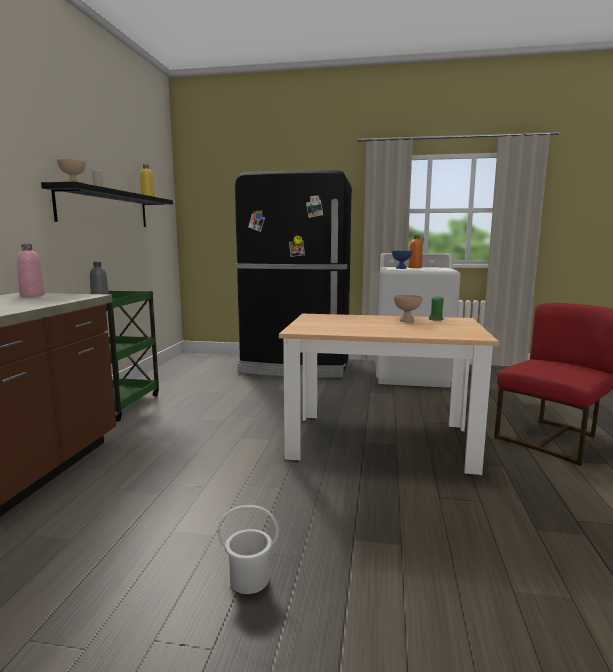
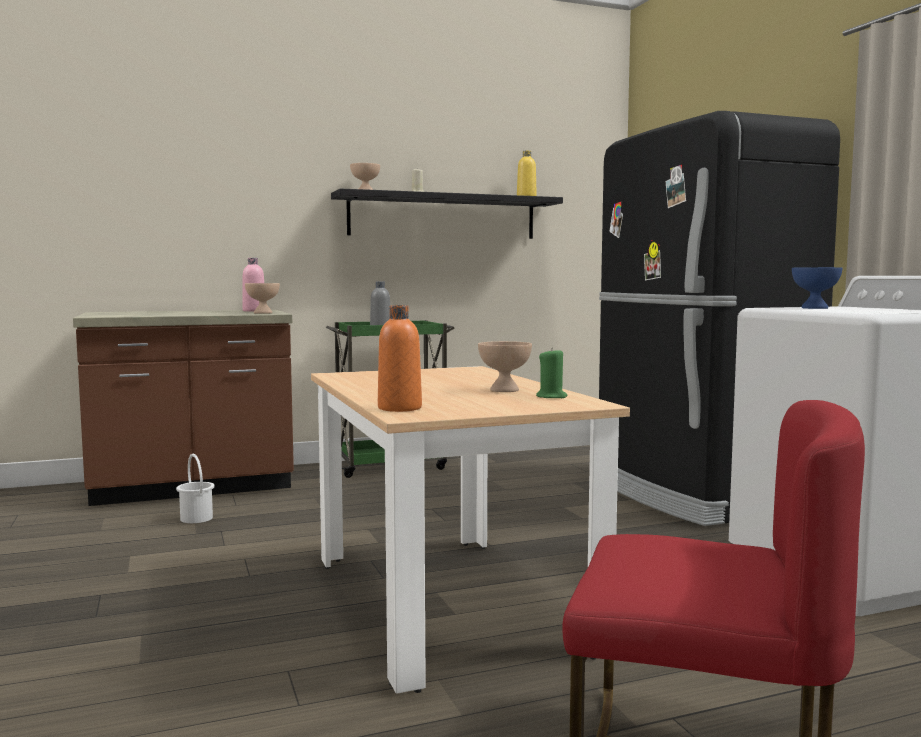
camera: 60 degrees right, 5 degrees down
white bucket [218,505,279,594] -> white bucket moved to [176,454,214,523]
orange bottle [408,235,423,268] -> orange bottle moved to [378,305,422,412]
none -> beige bowl [245,283,280,314]

